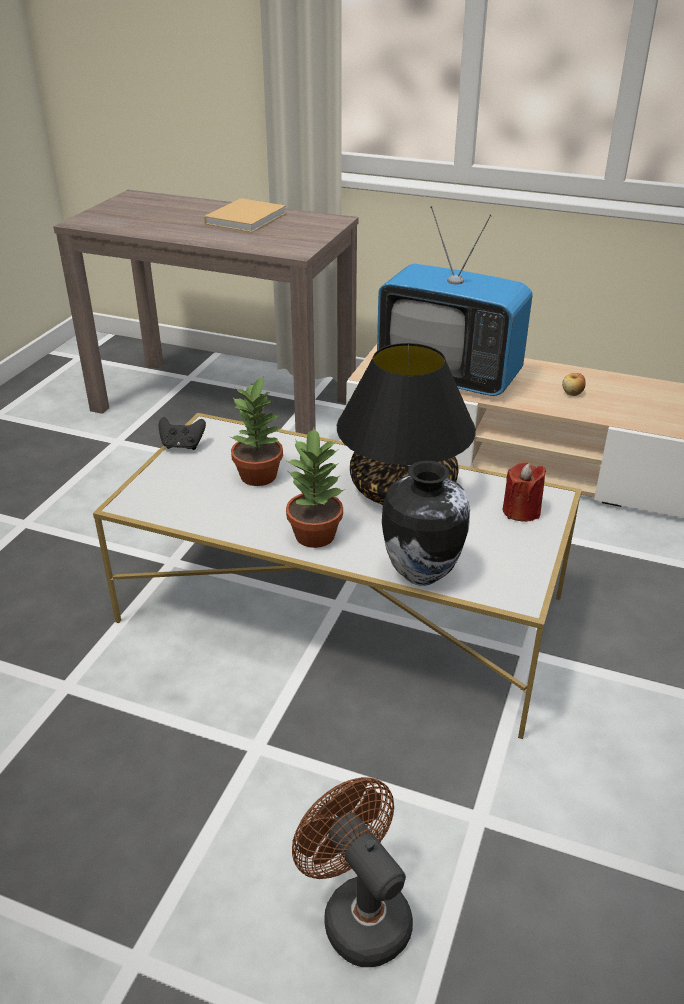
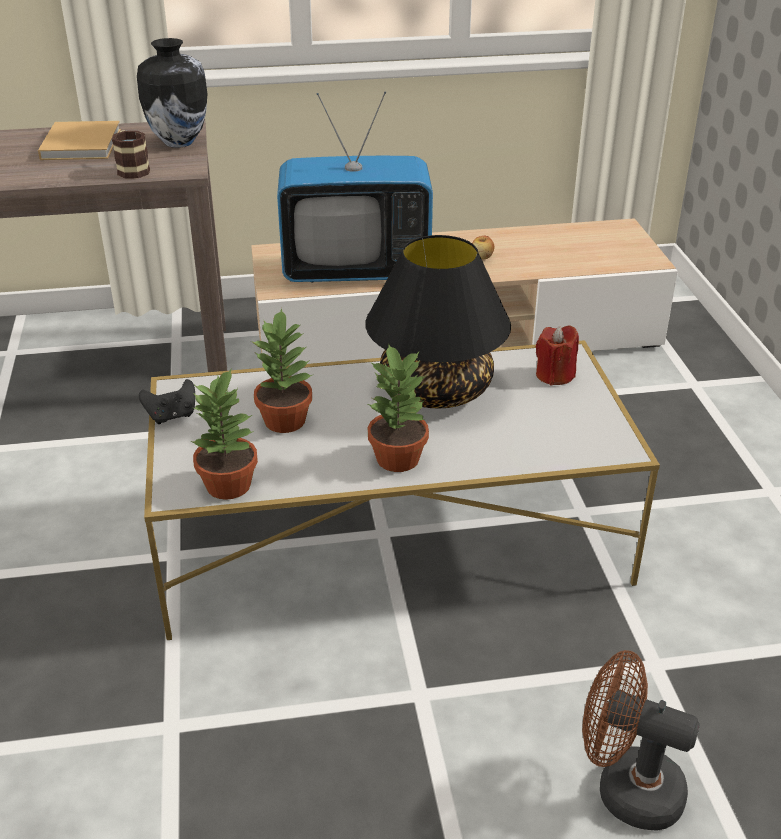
camera: 30 degrees left, 0 degrees up
vase [382,461,470,586] -> vase moved to [137,38,207,148]
none -> mug [112,130,150,179]
none -> potted plant [190,368,258,500]

